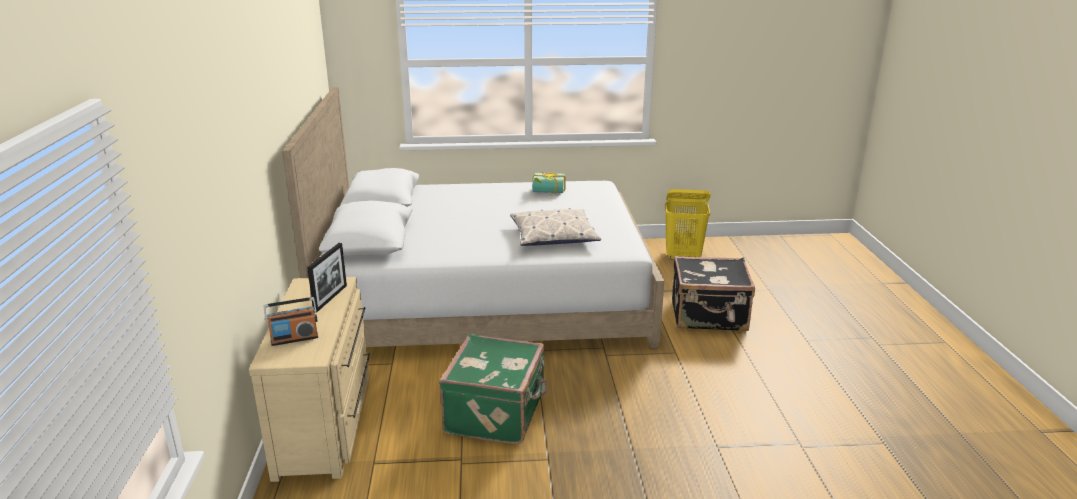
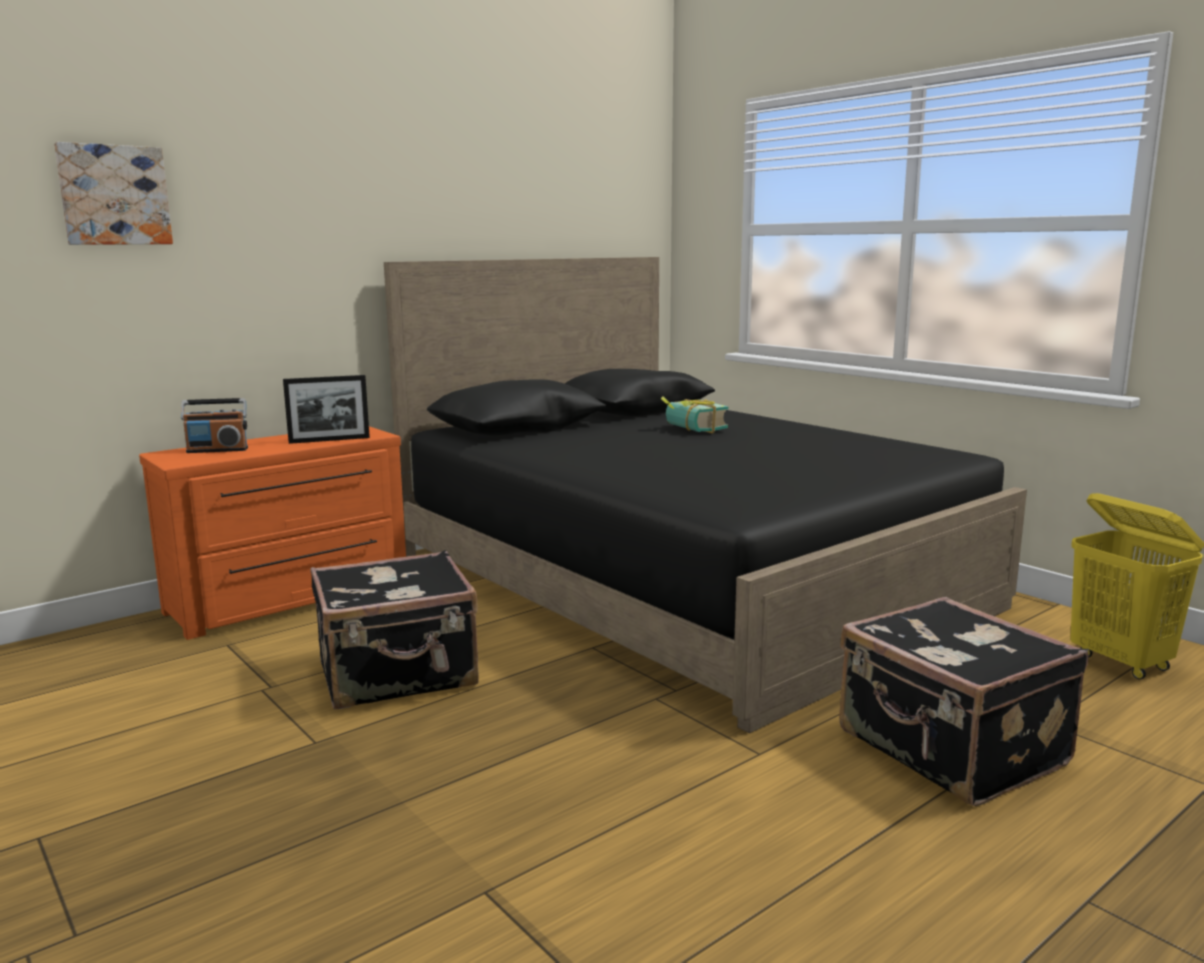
camera: 55 degrees right, 10 degrees down
beige dresser [249,277,370,482] -> orange dresser [139,426,406,640]
radio [264,297,318,346] -> radio turned 45 degrees counterclockwise [181,398,248,453]
white bed [282,87,664,348] -> black bed [384,257,1027,733]
green suitcase [439,334,547,444] -> black suitcase [310,550,479,709]
pillow [510,208,601,246] -> none
book [533,172,566,194] -> book moved to [661,396,729,434]
none -> picture [54,142,173,245]

